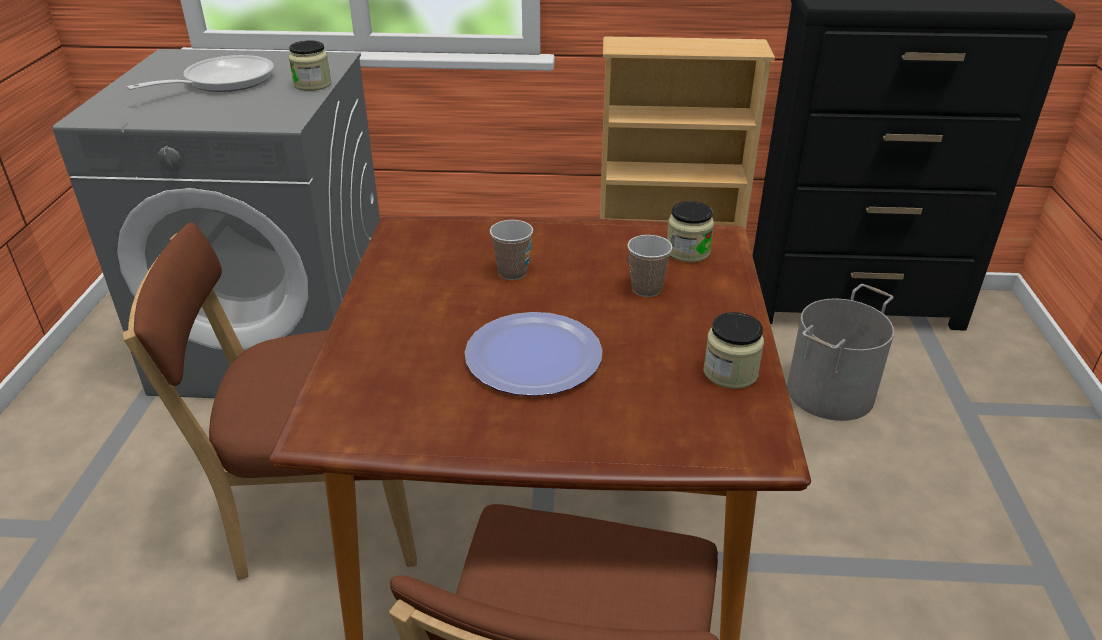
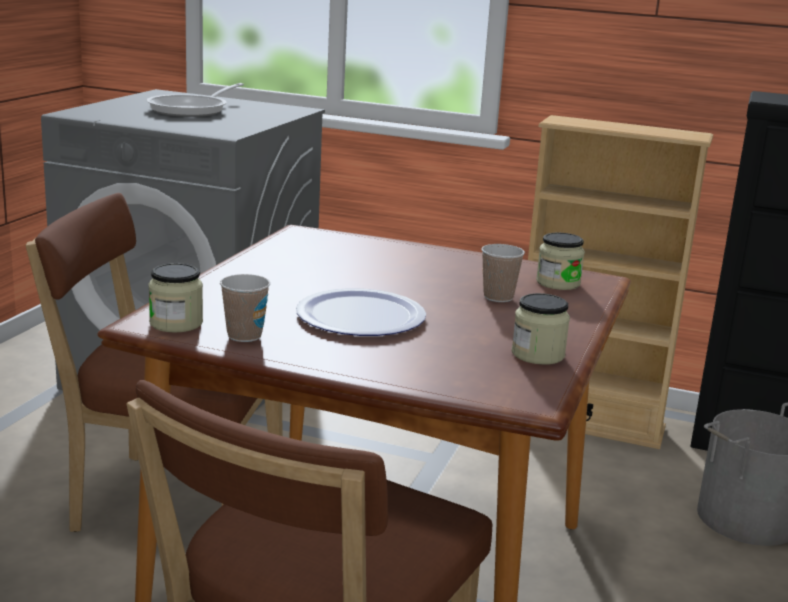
camera: 15 degrees right, 15 degrees down
frying pan [127,55,274,92] -> frying pan turned 150 degrees clockwise [147,83,244,117]
jar [289,40,331,91] -> jar moved to [148,263,203,333]
cup [490,220,533,280] -> cup moved to [220,274,270,342]

